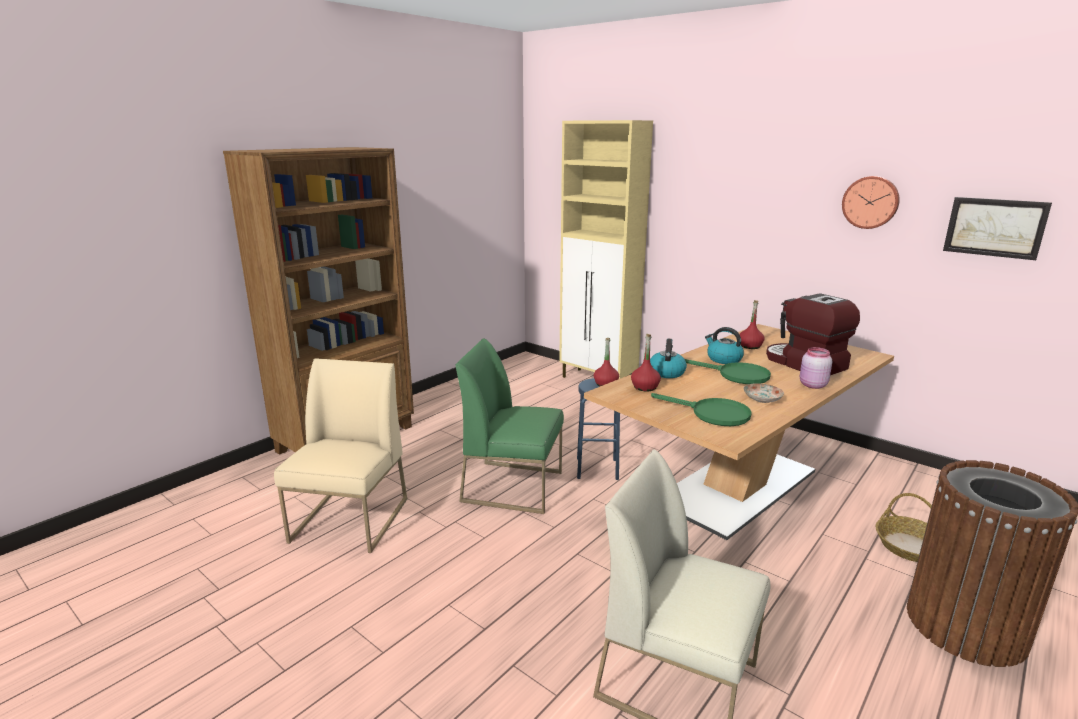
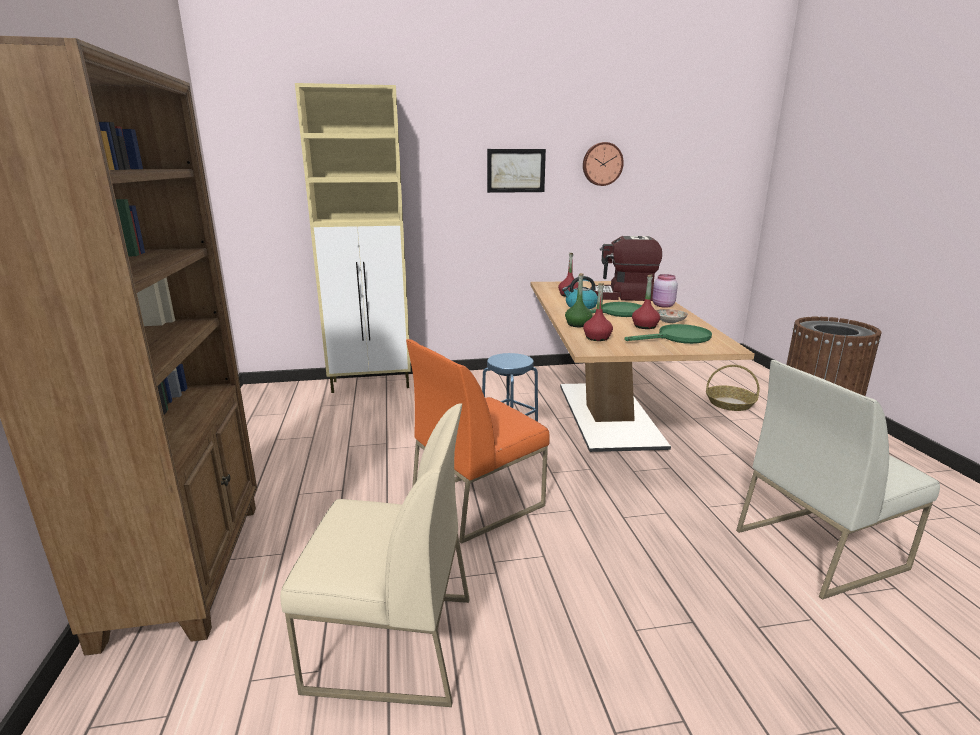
camera: 50 degrees left, 0 degrees up
beige chair [274,358,407,553] -> beige chair turned 135 degrees clockwise [280,403,470,707]
green chair [455,338,564,514] -> orange chair [406,339,550,544]
red bottle [594,338,619,387] -> red bottle moved to [632,275,660,329]
kettle [650,339,687,378] -> green bottle [565,273,592,327]
picture [943,197,1052,260] -> picture moved to [487,149,546,193]

